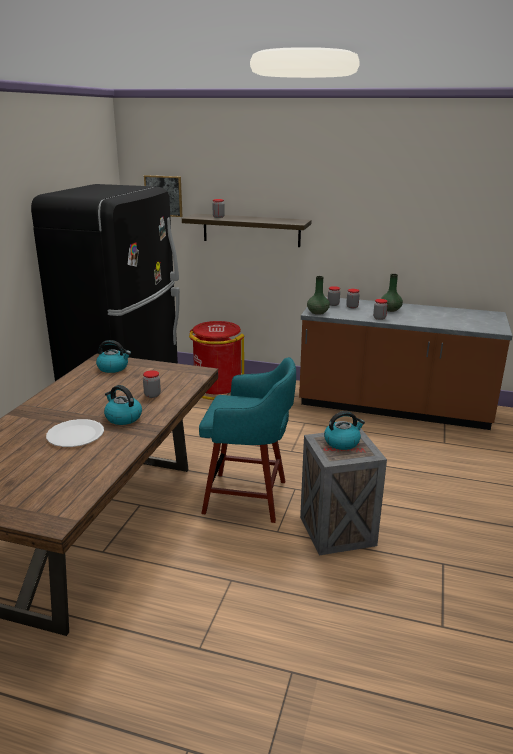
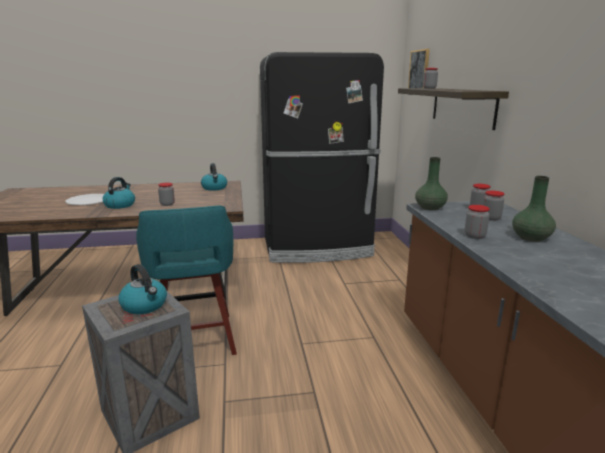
camera: 65 degrees right, 5 degrees down
red trash can [189,321,244,400] -> none

